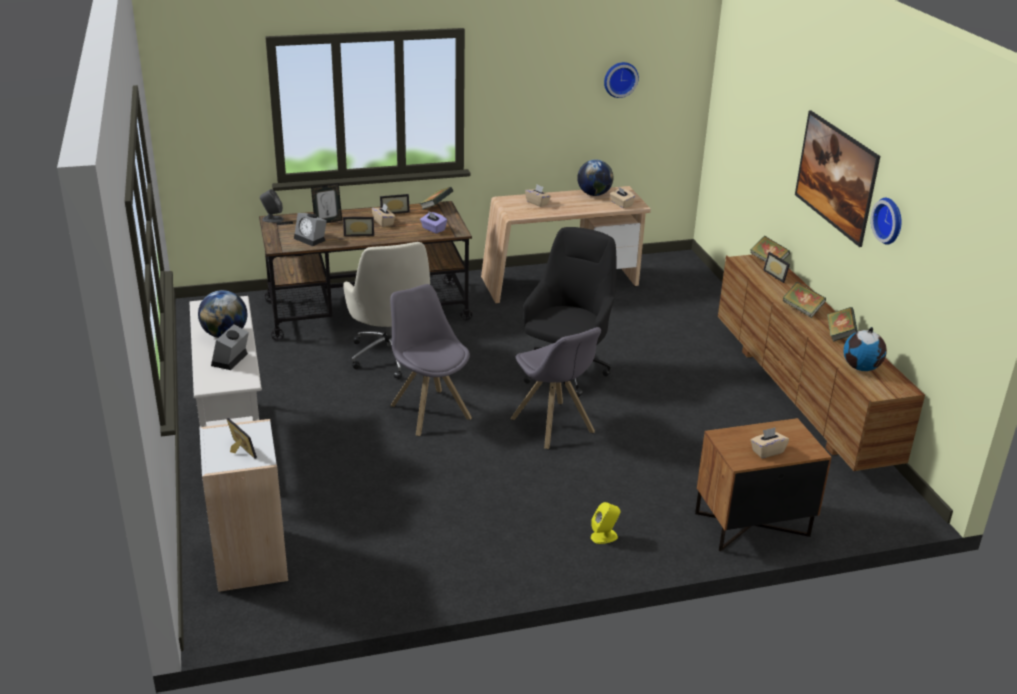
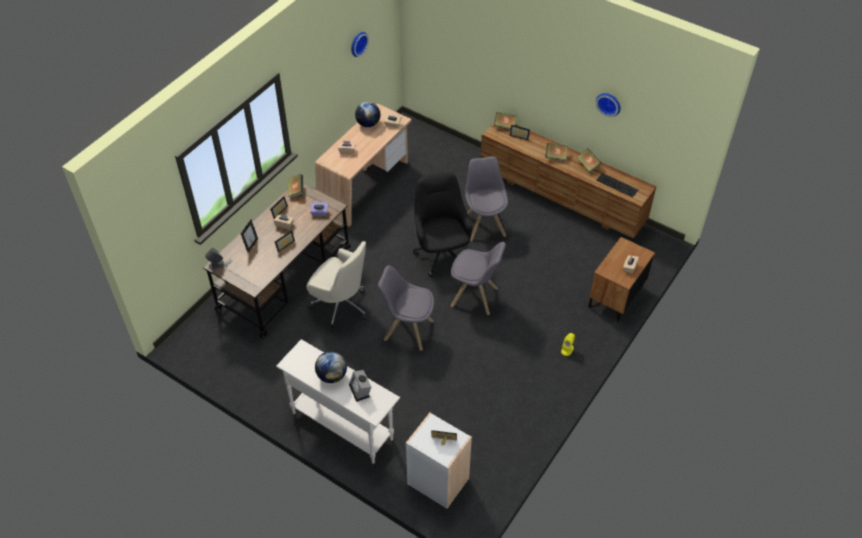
camera: 40 degrees left, 20 degrees up
alarm clock [294,213,327,246] -> none
picture [795,111,880,247] -> none
globe [844,327,887,371] -> keyboard [596,173,638,198]
none -> grey chair [465,156,508,241]

